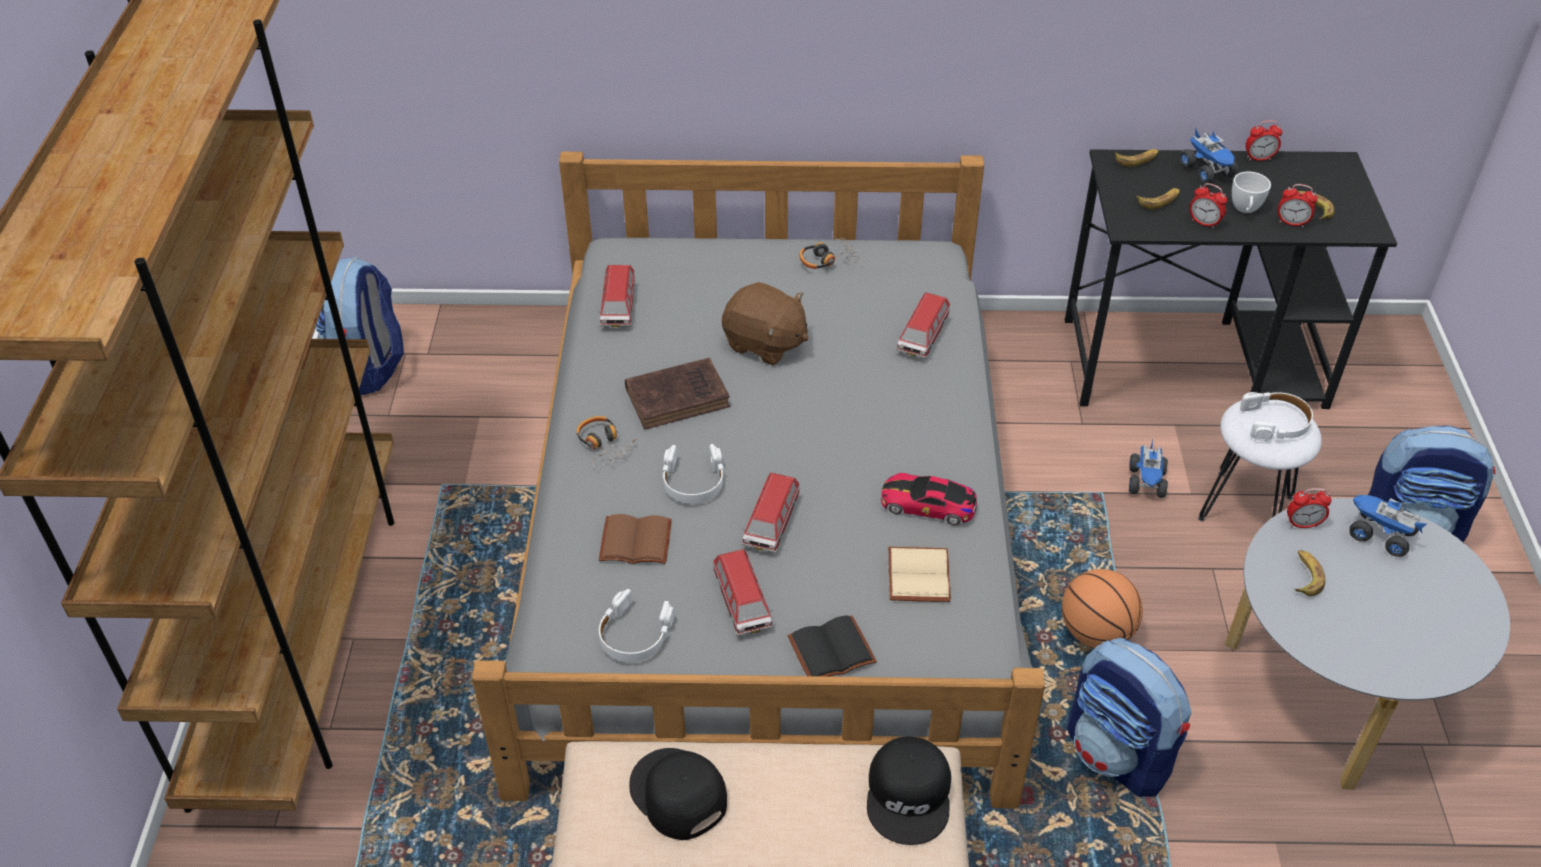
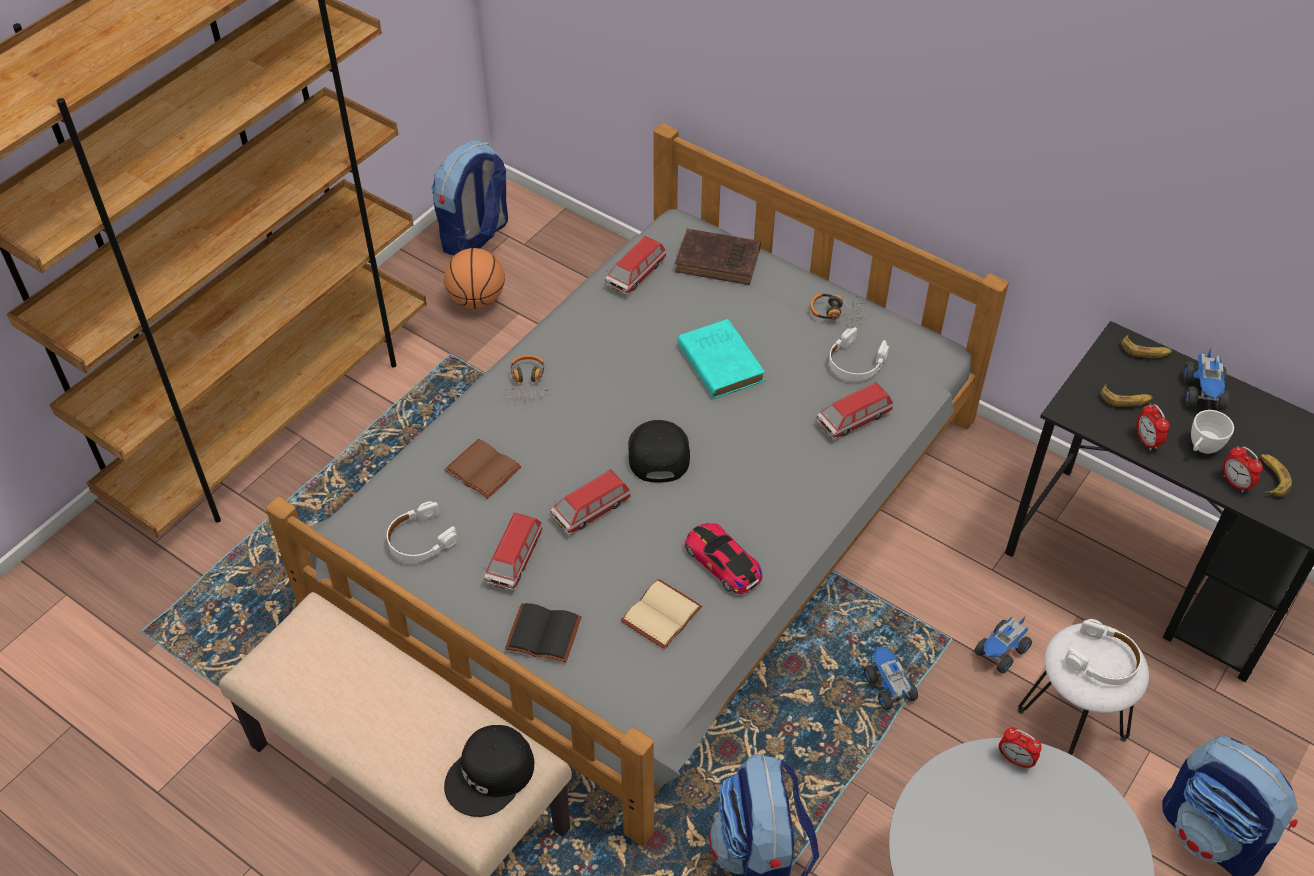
camera: 35 degrees right, 5 degrees up
brown book [625,358,730,430] -> brown book moved to [675,229,761,285]
black cap [629,748,727,840] -> black cap moved to [628,420,690,483]
white headphones [662,444,724,504] -> white headphones moved to [829,327,889,381]
brown plush toy [722,282,808,365] -> turquoise book [678,319,765,399]
basketball [1062,569,1143,648] -> basketball moved to [444,248,505,309]
alarm clock [1245,120,1282,161] -> none
banana [1294,550,1325,596] -> none
toy truck [1350,495,1427,557] -> toy truck moved to [863,647,918,711]

